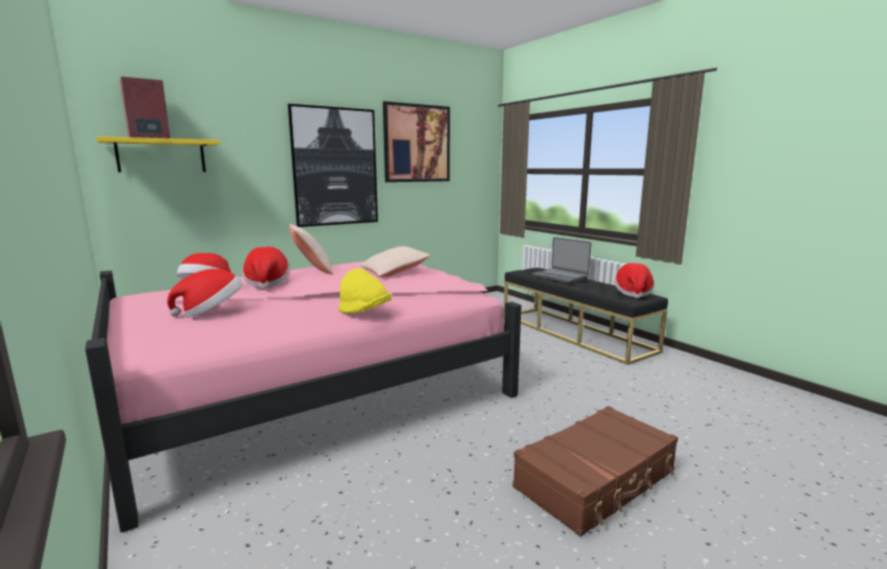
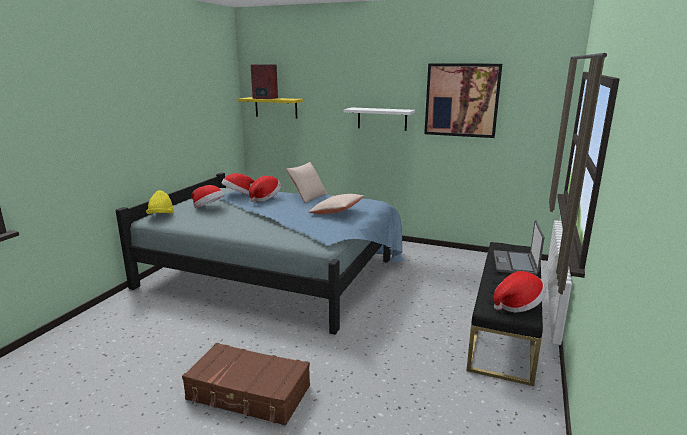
camera: 55 degrees right, 5 degrees up
pink bed [85,261,521,533] -> blue bed [116,173,404,335]
picture [288,104,378,227] -> white shelf [343,107,415,131]
yellow hat [338,268,392,314] -> yellow hat moved to [146,190,174,214]

